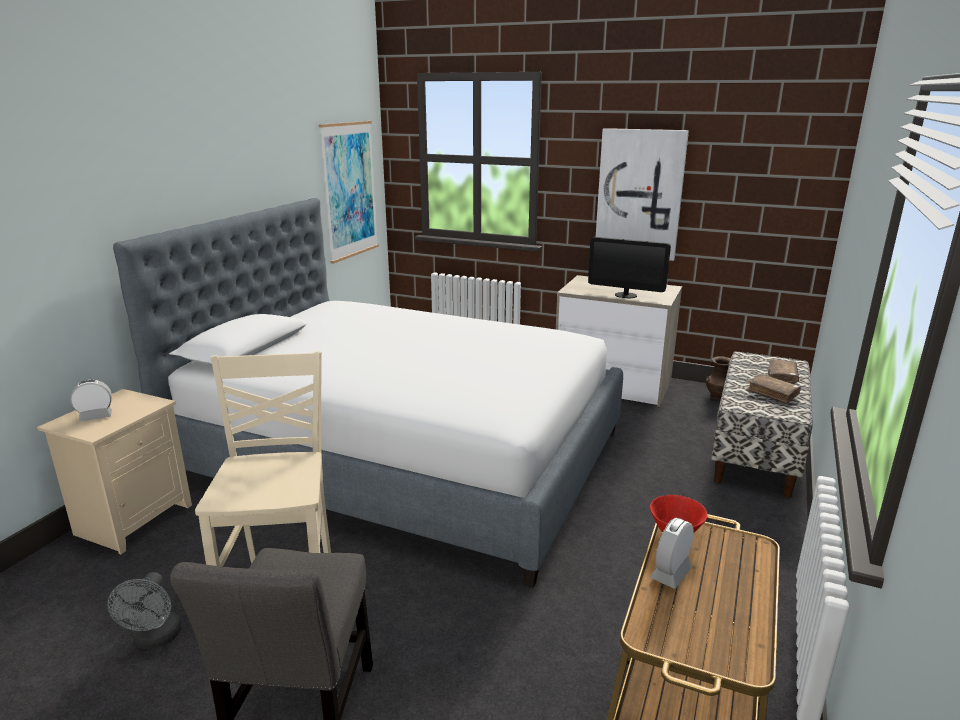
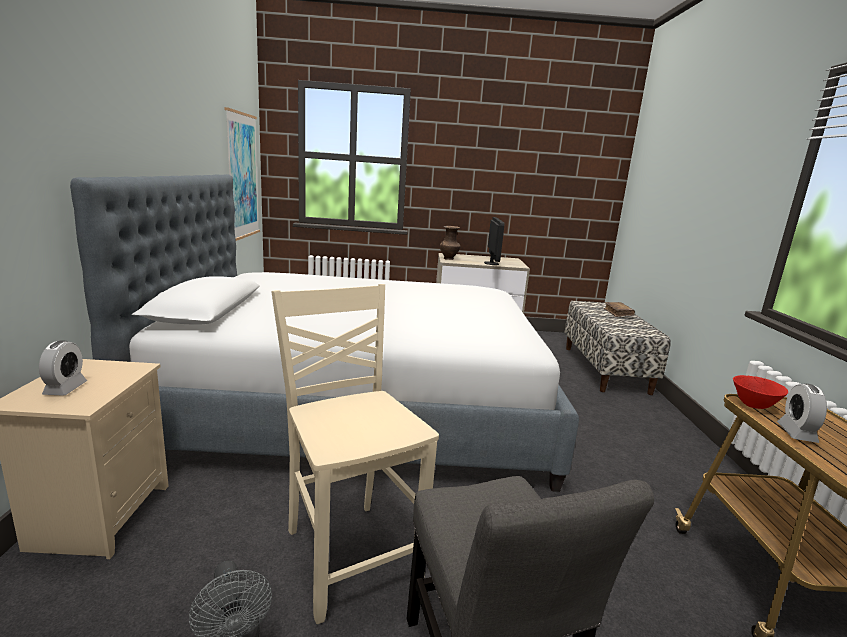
camera: 25 degrees left, 5 degrees down
alarm clock [70,380,112,422] -> alarm clock turned 135 degrees clockwise [39,340,87,396]
monitor [588,237,671,299] -> monitor turned 90 degrees counterclockwise [484,217,505,265]
picture [596,128,689,261] -> none
brown vase [706,356,730,400] -> brown vase moved to [440,226,460,260]
brown book [746,374,801,404] -> none

